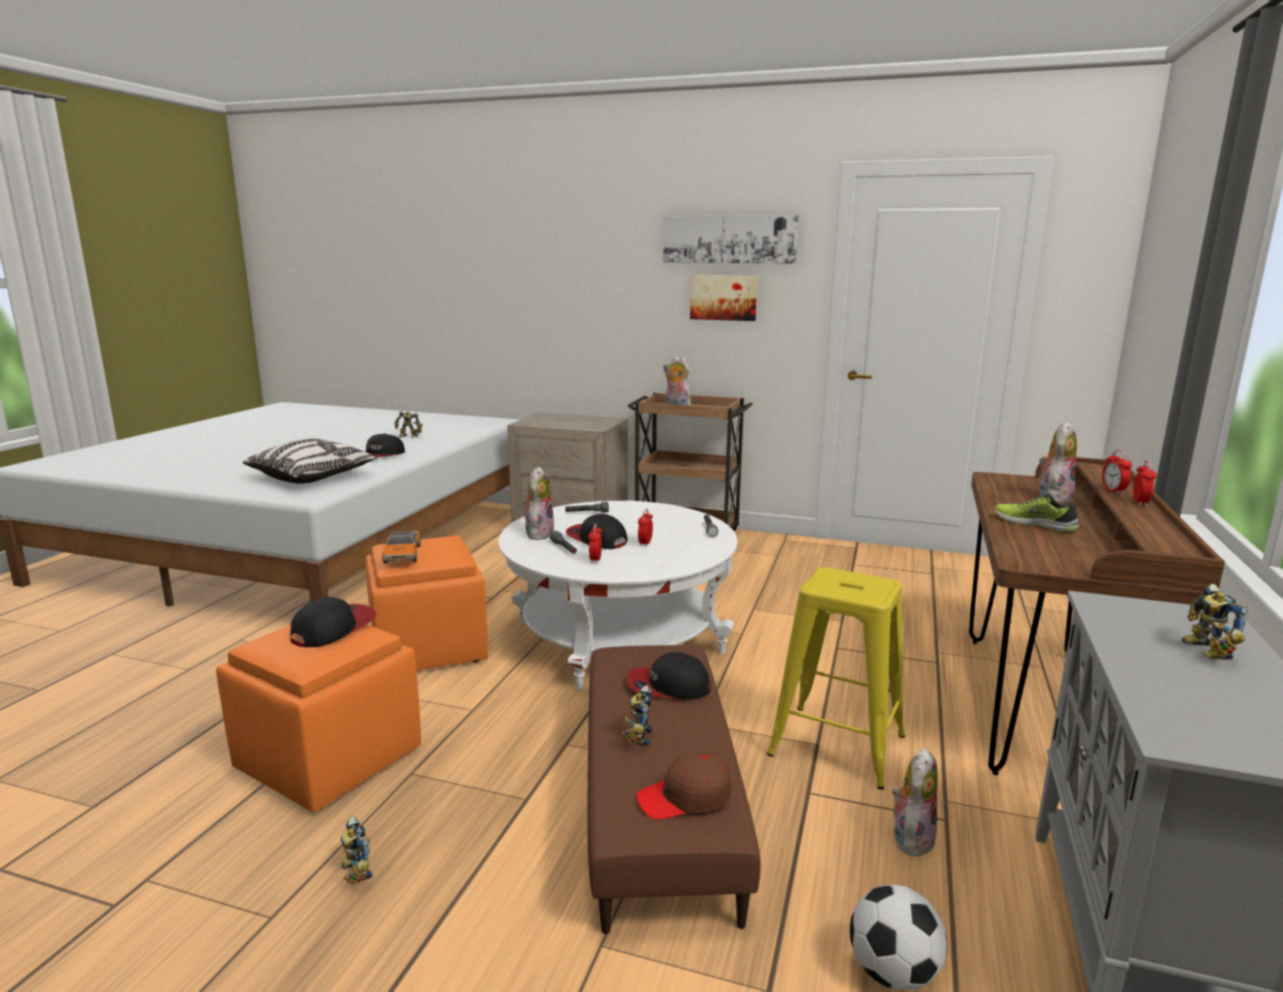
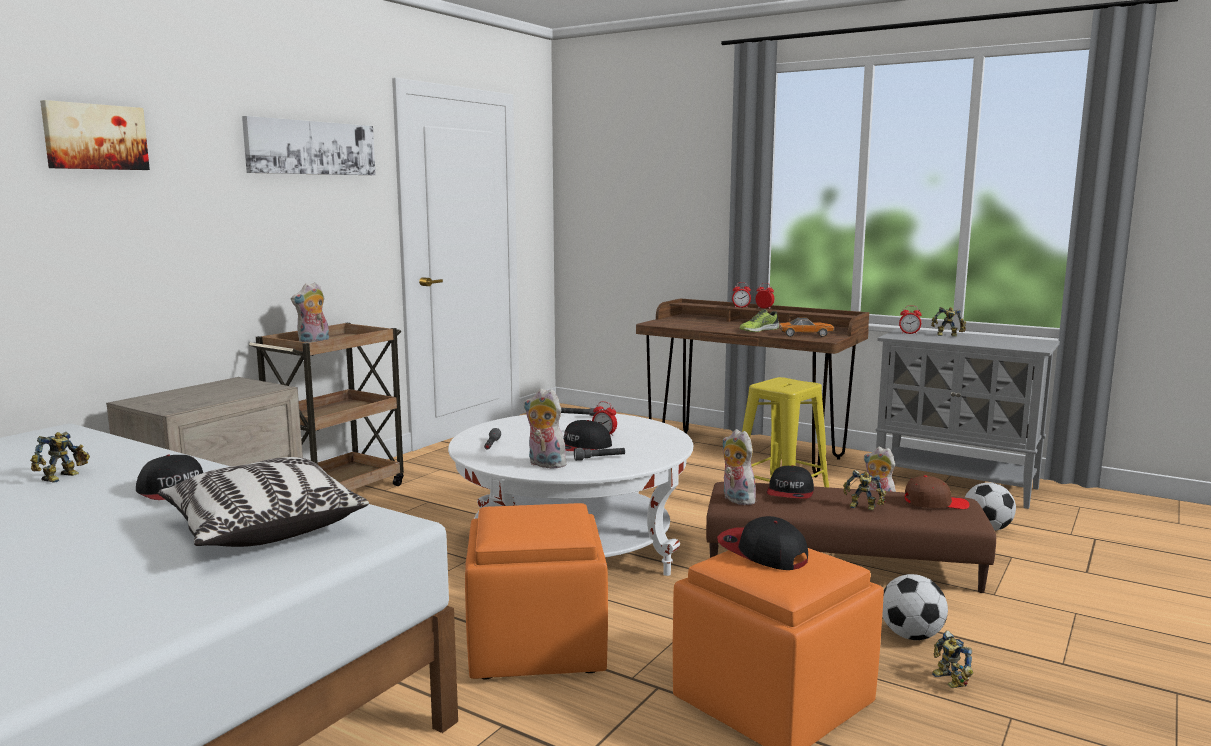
camera: 75 degrees left, 5 degrees down
toy robot [340,816,372,884] -> toy robot turned 90 degrees clockwise [932,631,973,688]
toy car [383,531,421,563] -> toy car moved to [779,318,834,337]
alarm clock [588,523,602,563] -> alarm clock moved to [899,305,922,334]
brown cap [637,752,731,819] -> brown cap turned 90 degrees counterclockwise [904,475,969,509]
picture [690,275,758,321] -> picture moved to [40,100,150,170]
plush toy [1039,421,1077,503] -> plush toy moved to [723,429,756,505]
none -> football [882,574,948,640]

